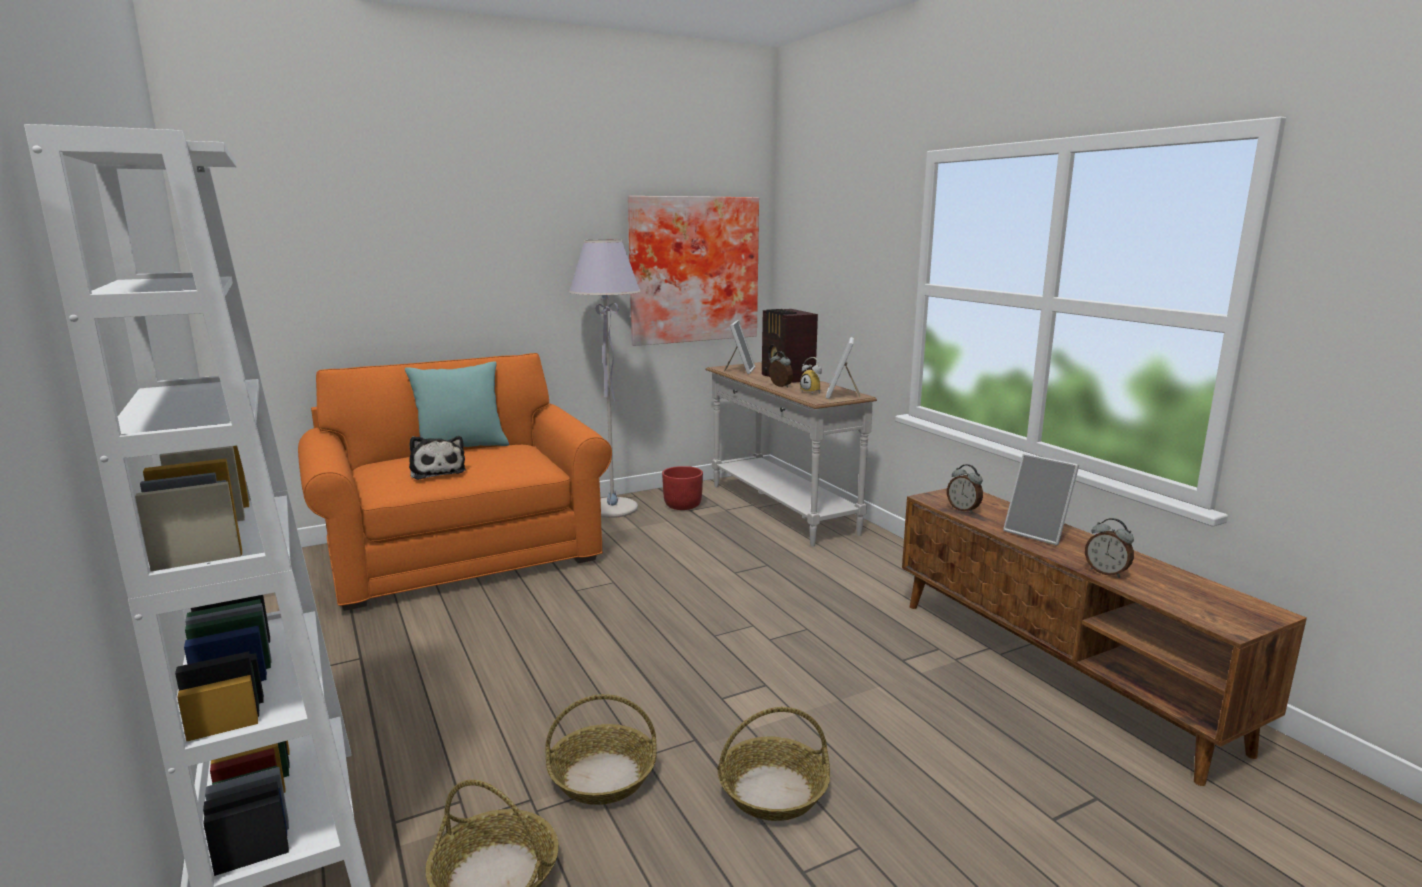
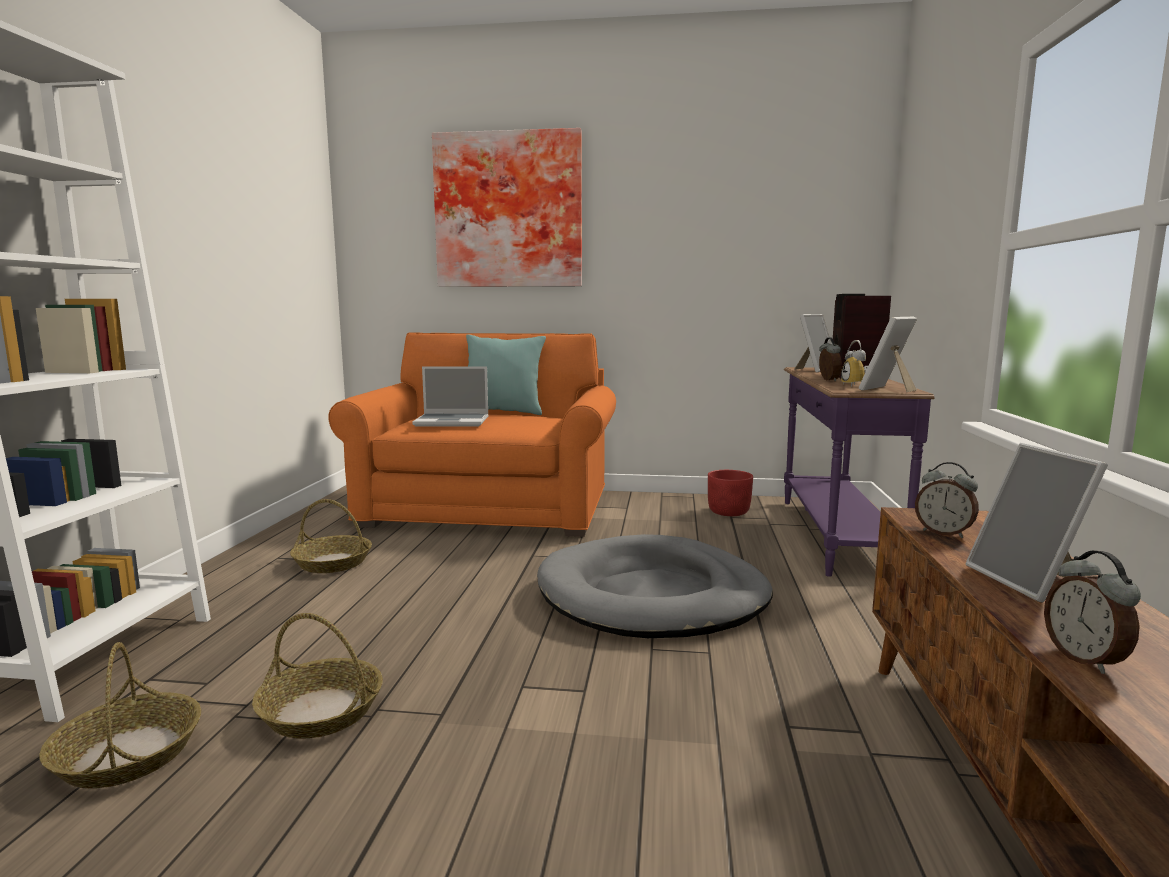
camera: 35 degrees right, 5 degrees down
plush toy [409,436,466,480] -> laptop [412,366,489,426]
grey floor lamp [569,239,641,518] -> none
picture [628,196,759,346] -> picture moved to [432,128,582,287]
white console table [705,362,877,546] -> purple console table [784,367,934,577]
basket [717,707,830,821] -> basket moved to [290,499,372,573]
alarm clock [947,464,983,514] -> alarm clock turned 45 degrees counterclockwise [915,462,979,538]
none -> grey dog bed [537,534,773,638]

